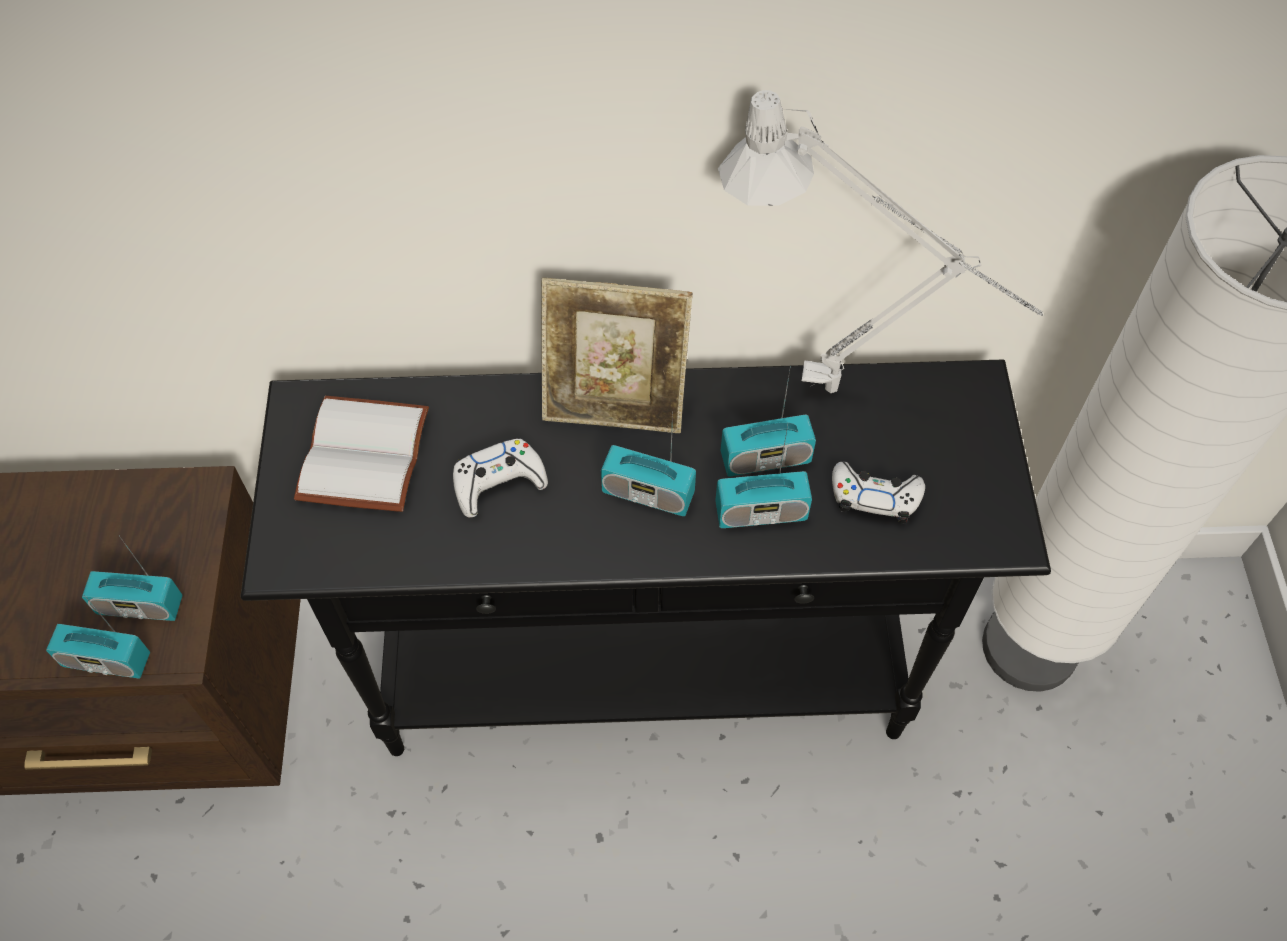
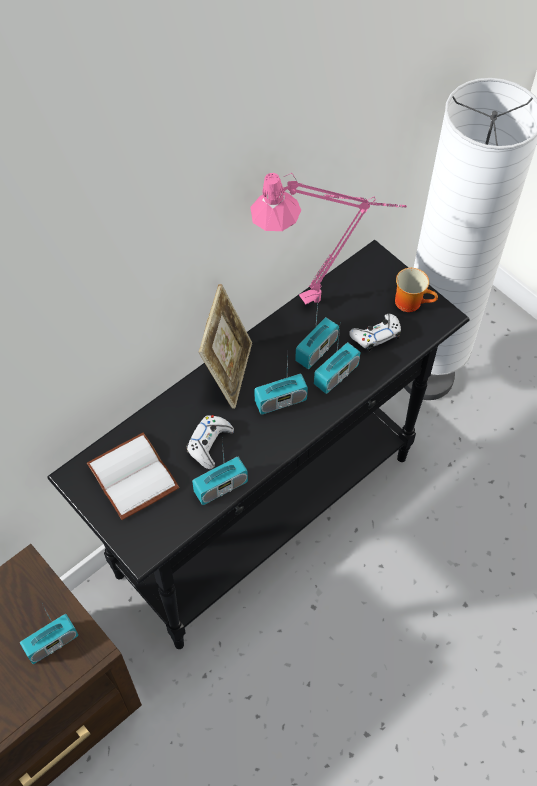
camera: 40 degrees left, 0 degrees up
radio [46,594,150,679] -> radio moved to [192,440,248,505]
picture frame [541,278,693,433] -> picture frame turned 45 degrees counterclockwise [199,284,252,409]
grey table lamp [718,90,1044,393] -> pink table lamp [250,173,407,305]
none -> mug [395,268,438,312]

